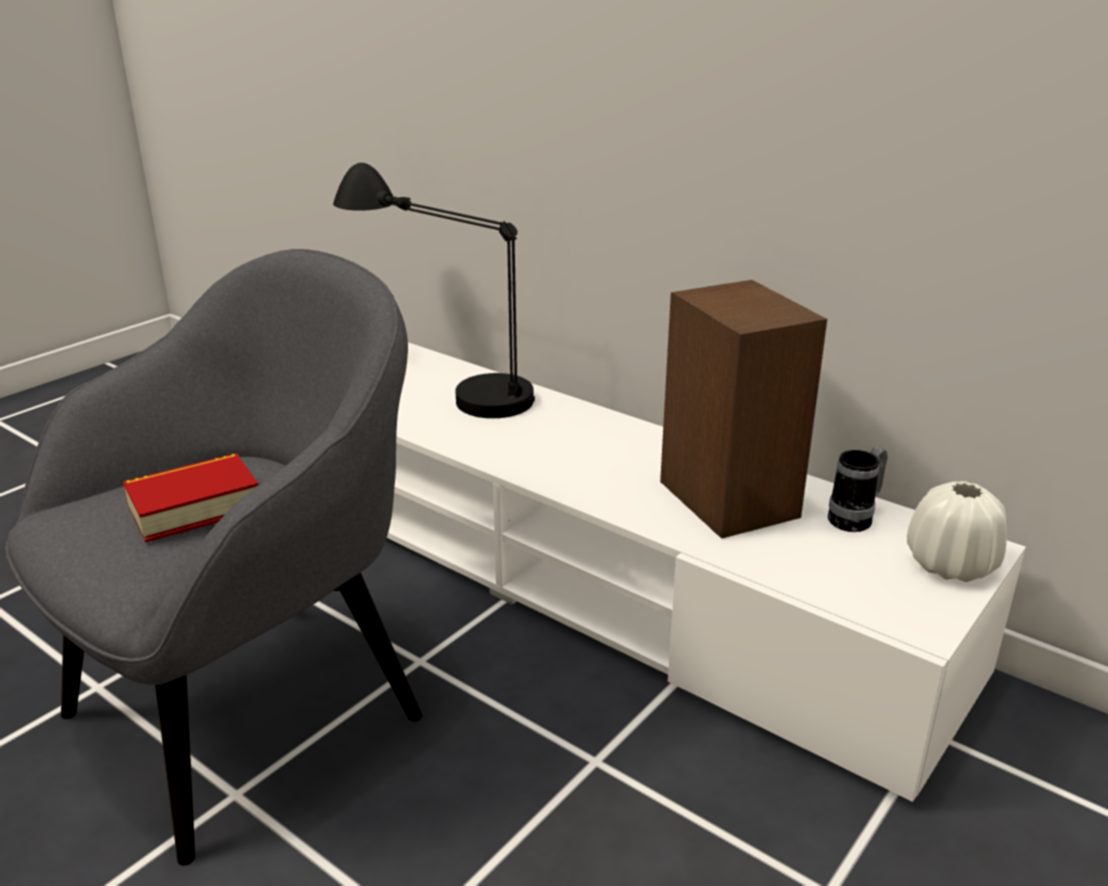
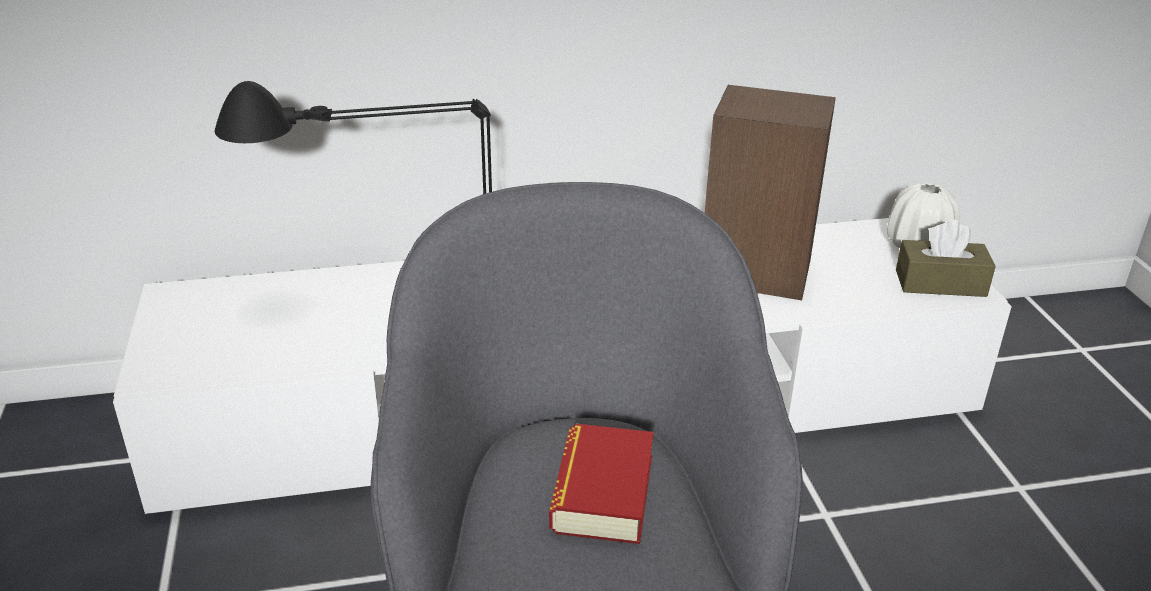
camera: 50 degrees left, 5 degrees up
mug [828,446,888,532] -> none
none -> brown tissue box [896,220,996,297]

